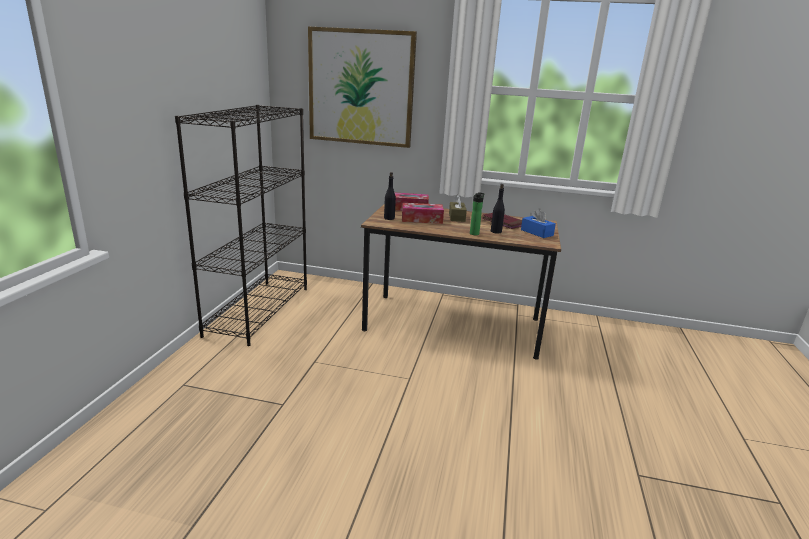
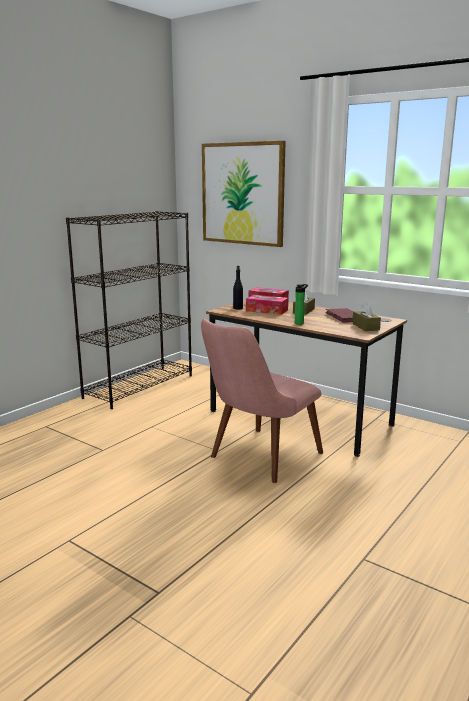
camera: 25 degrees right, 5 degrees down
black bottle [491,184,505,234] -> none
blue tissue box [521,208,556,238] -> brown tissue box [353,302,381,331]
none -> pink chair [201,319,323,483]

